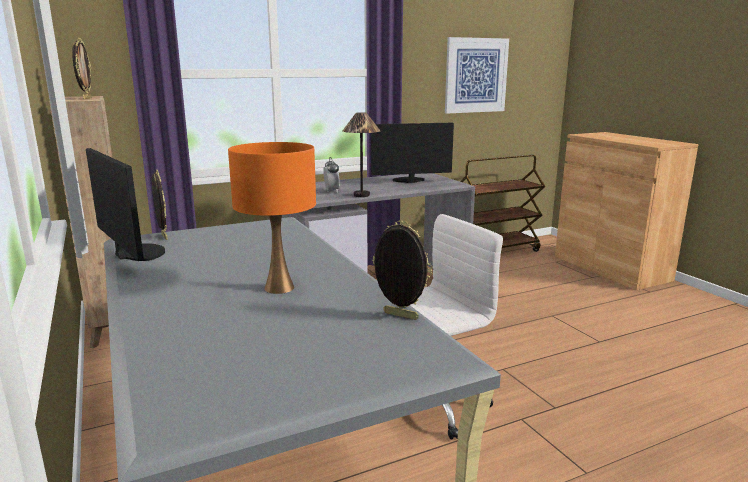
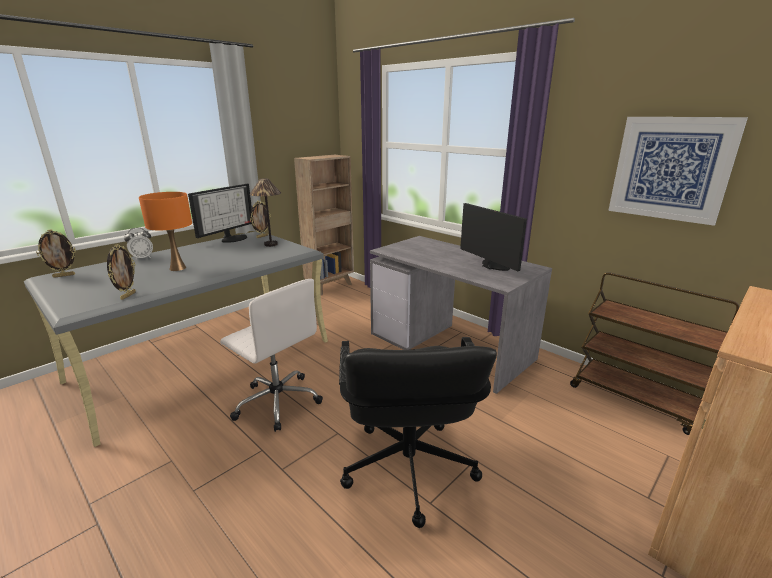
camera: 70 degrees right, 5 degrees up
picture frame [72,38,92,99] -> picture frame moved to [36,230,76,278]
alarm clock [323,157,340,193] -> alarm clock moved to [124,228,153,260]
table lamp [343,112,380,197] -> table lamp moved to [250,178,281,247]
none -> black office chair [339,337,497,528]

